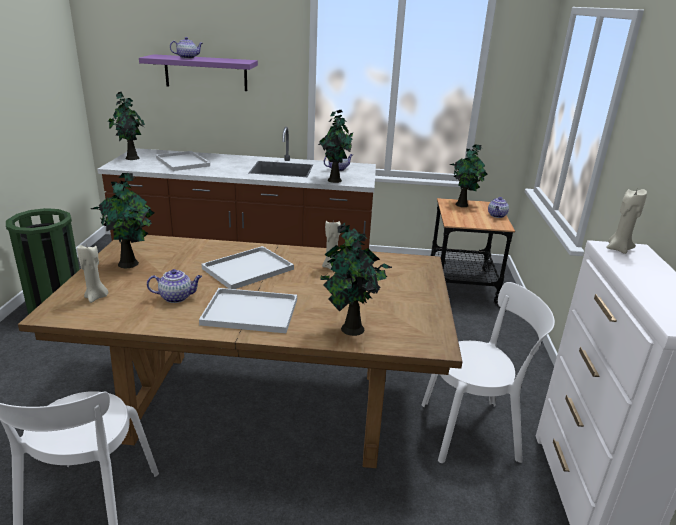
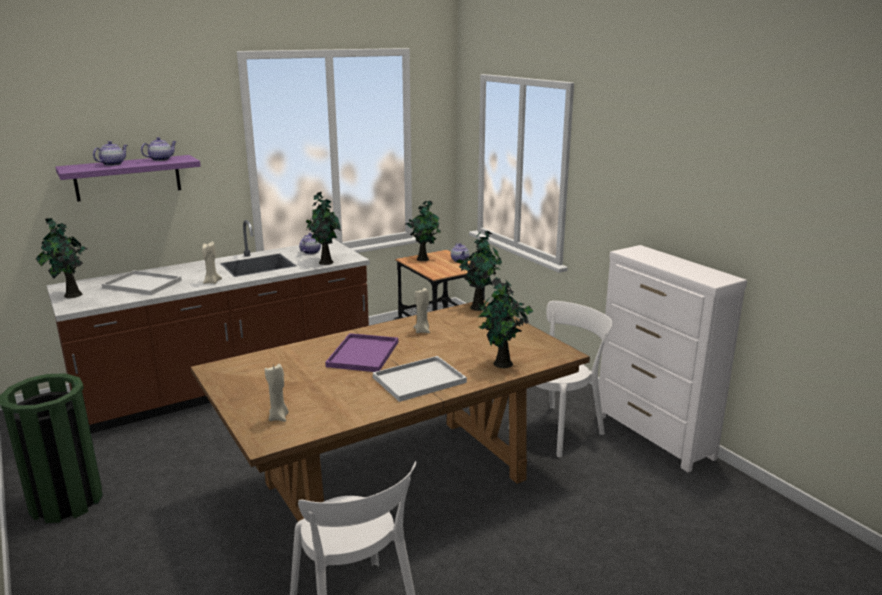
camera: 35 degrees left, 5 degrees down
potted plant [91,173,154,268] -> potted plant moved to [456,231,502,311]
teapot [147,269,202,303] -> teapot moved to [141,137,177,161]
white tray [202,246,294,289] -> purple tray [325,333,398,372]
beige candle [606,189,647,254] -> beige candle moved to [202,242,222,284]

